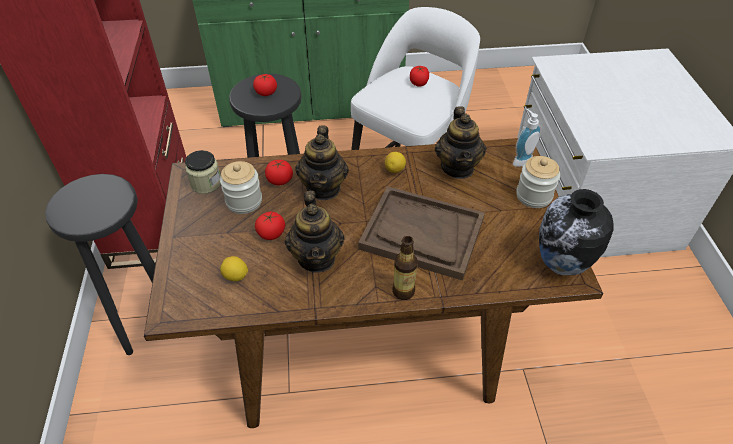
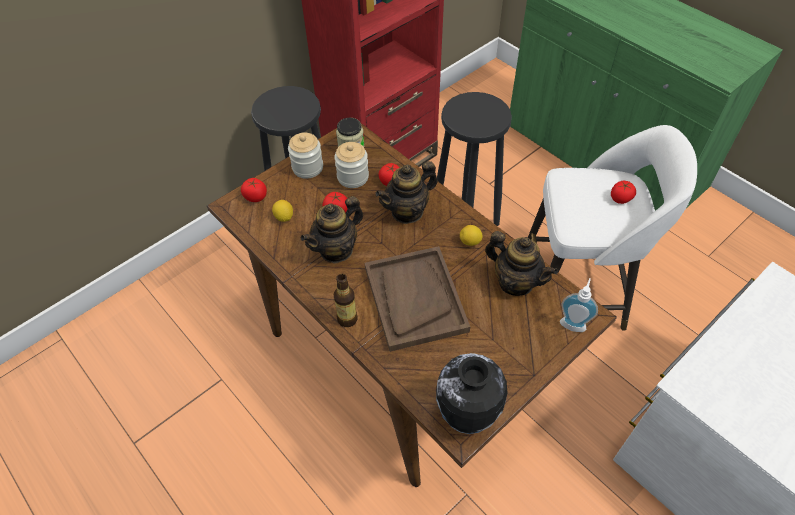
camera: 55 degrees right, 5 degrees up
tomato [253,74,277,96] -> tomato moved to [241,178,267,202]
teapot [435,106,486,179] -> teapot turned 105 degrees counterclockwise [485,231,558,296]
jar [516,156,560,208] -> jar moved to [288,133,323,179]

